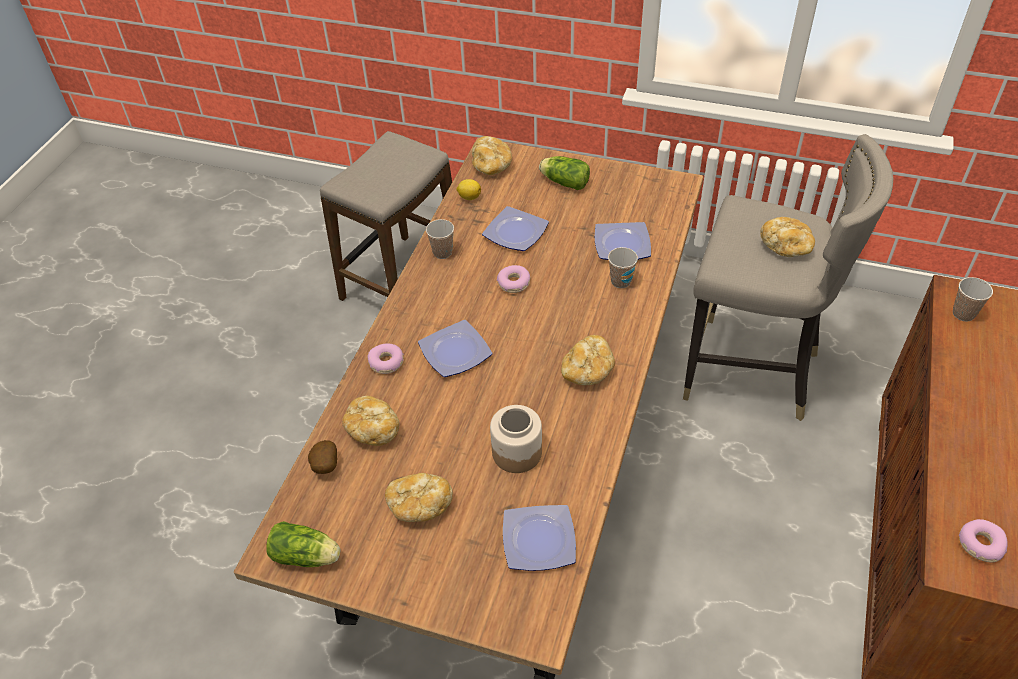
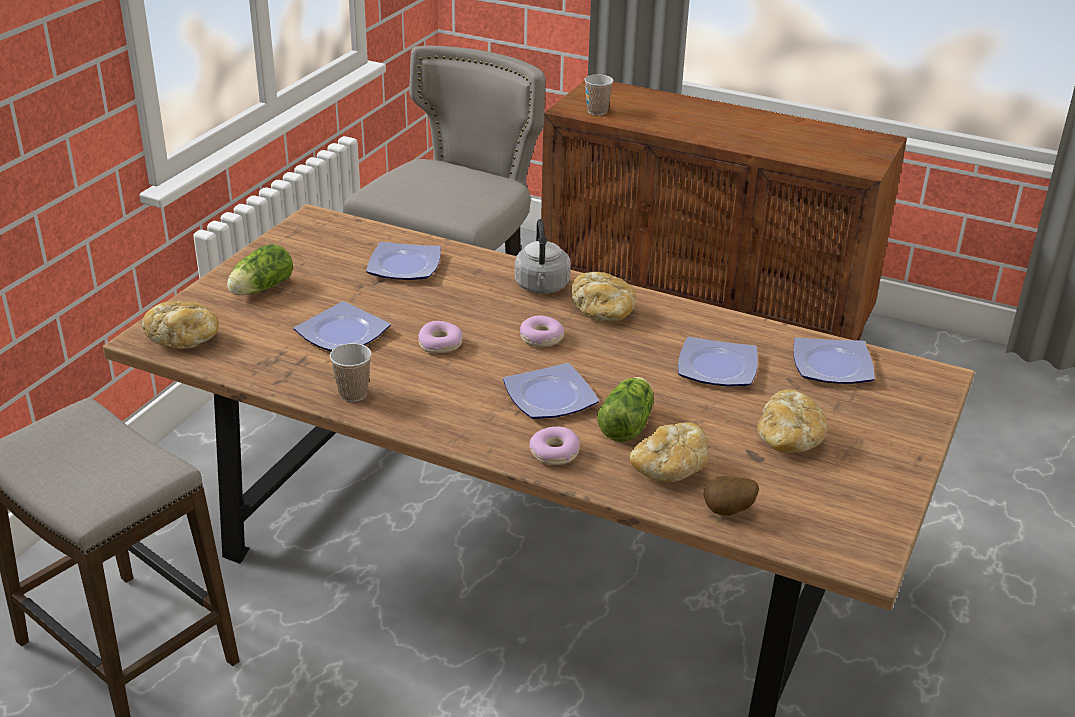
camera: 85 degrees left, 15 degrees down
lettuce [266,521,340,567] -> lettuce moved to [597,377,654,442]
lemon [456,179,481,200] -> none
jar [490,405,542,473] -> plate [678,337,758,387]
cup [608,247,638,288] -> none
bread [760,217,815,257] -> none
donut [959,519,1008,562] -> donut moved to [520,315,564,347]
none -> grey kettle [515,219,571,294]

